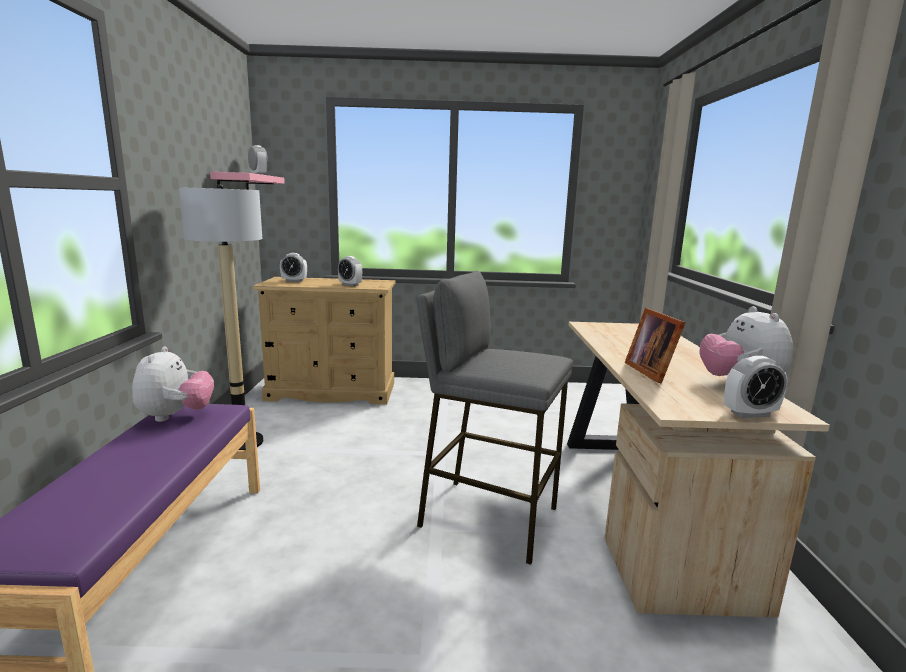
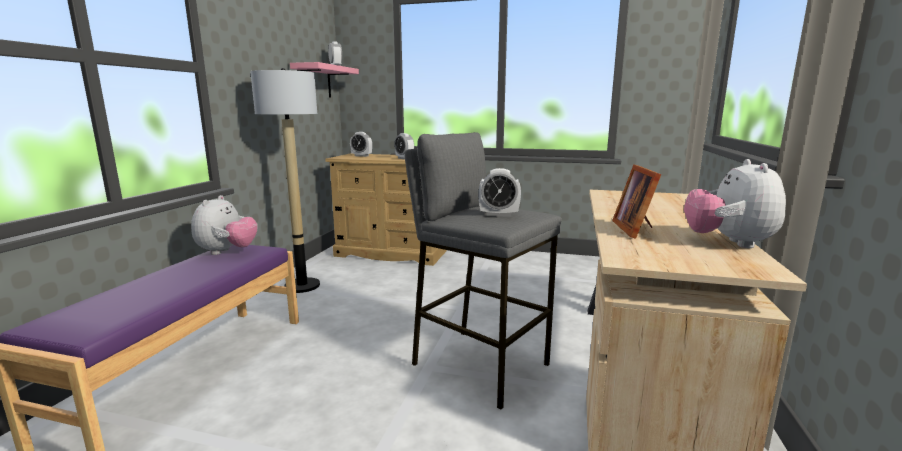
camera: 15 degrees right, 0 degrees up
alarm clock [724,356,787,418] -> alarm clock moved to [478,168,521,217]

